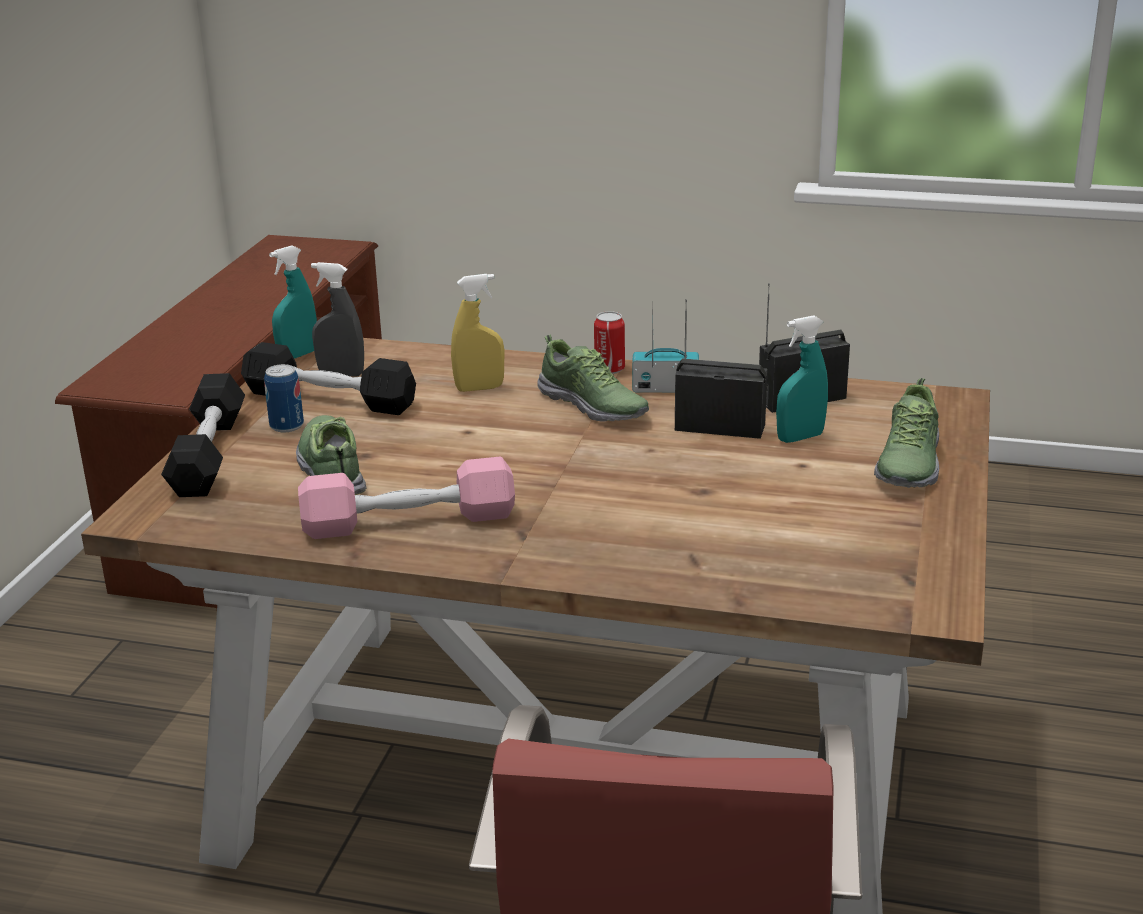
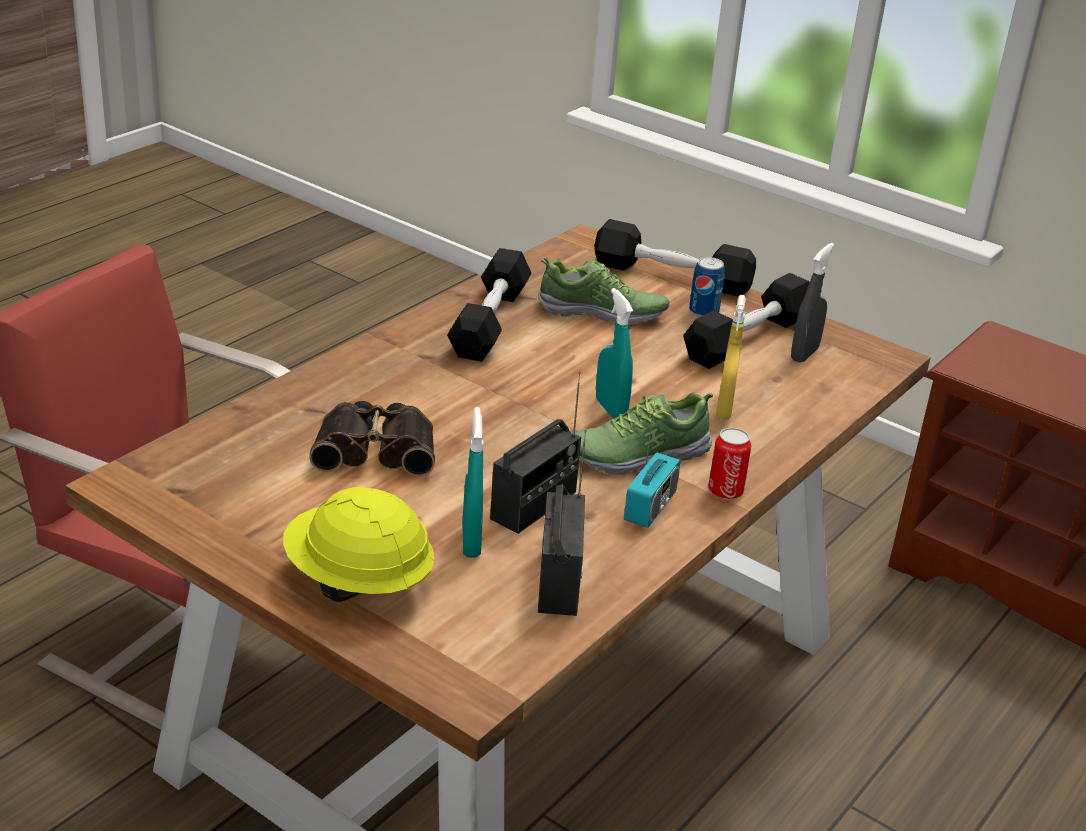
camera: 110 degrees right, 5 degrees up
turquoise spray bottle [269,245,317,359] -> turquoise spray bottle moved to [596,288,633,419]
pink dumbbell [298,457,515,539] -> black dumbbell [447,248,531,362]
shoe [874,378,939,488] -> yellow hard hat [283,486,434,602]
none -> binoculars [309,401,435,476]

